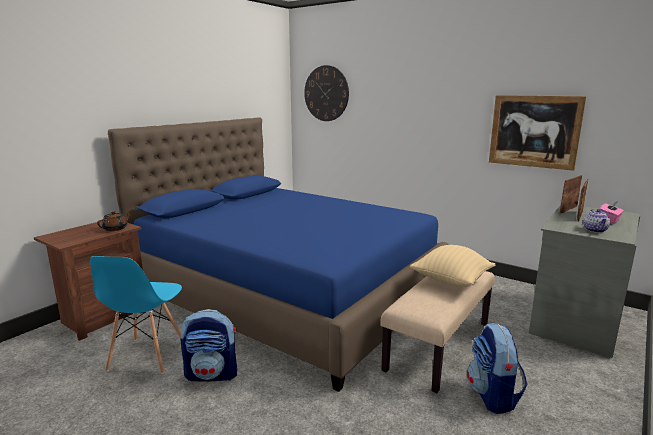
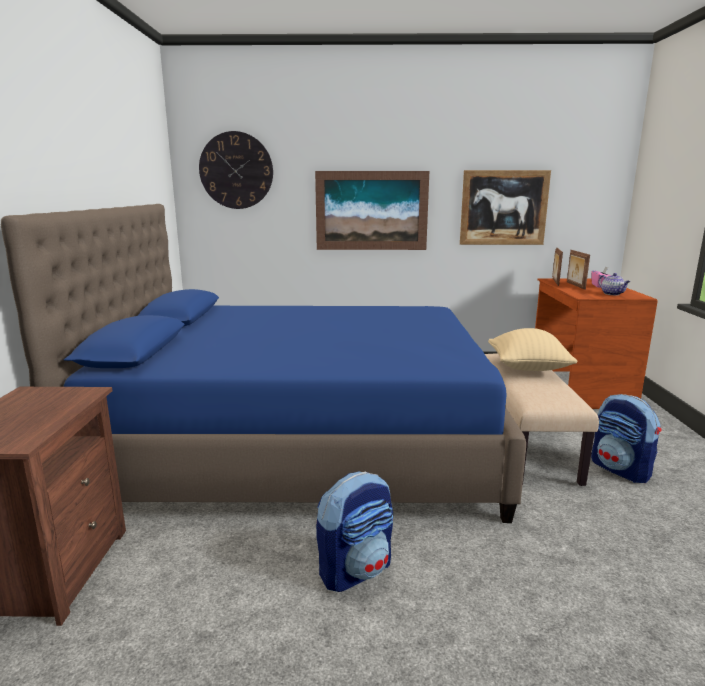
camera: 35 degrees left, 0 degrees up
blue chair [90,256,182,374] -> none
brown teapot [97,211,131,231] -> none
grey desk [529,205,640,358] -> brown desk [535,279,658,409]
none -> picture [315,171,429,250]

